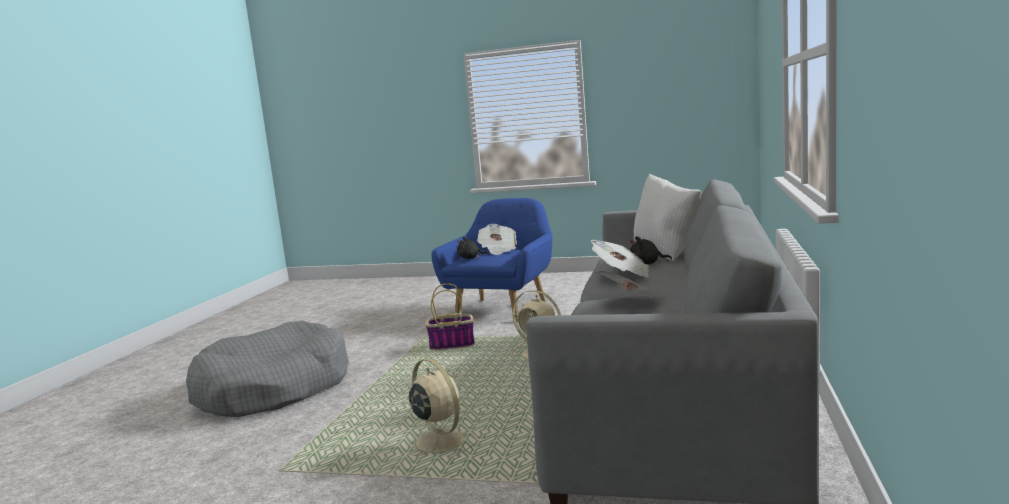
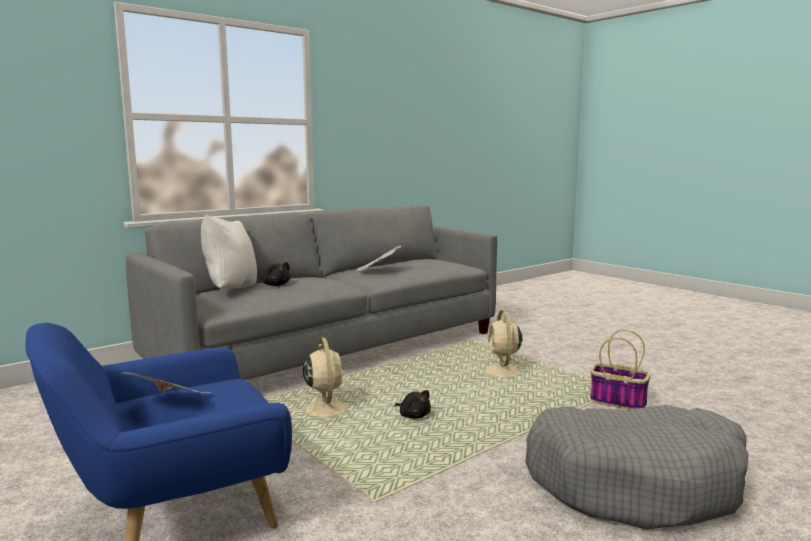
camera: 145 degrees left, 0 degrees up
basket [426,283,475,350] -> basket moved to [590,330,651,410]
black plush toy [457,237,489,259] -> black plush toy moved to [395,390,431,419]
newspaper [591,240,649,277] -> none

